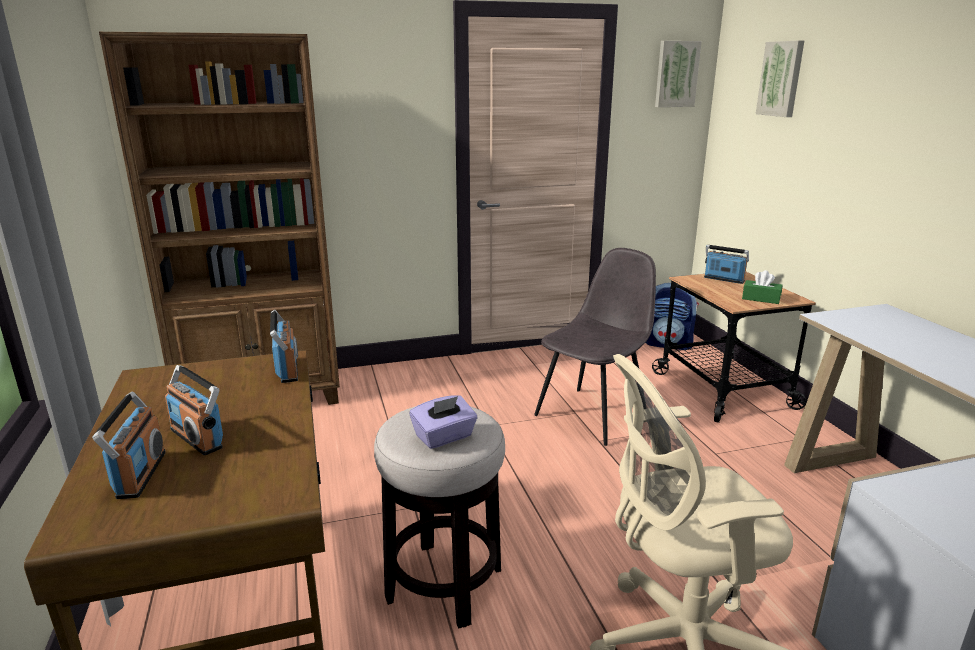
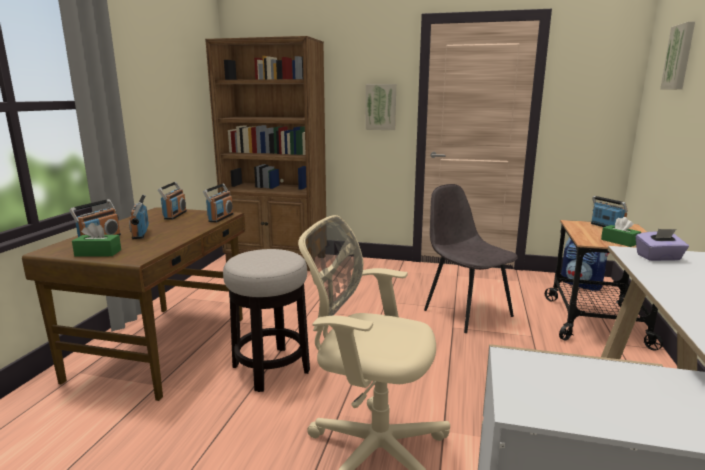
camera: 30 degrees right, 5 degrees down
purple tissue box [409,395,478,449] -> purple tissue box moved to [636,229,689,261]
grey chair [534,248,656,446] -> grey chair turned 105 degrees counterclockwise [424,184,518,333]
picture [655,41,702,107] -> picture moved to [365,84,396,130]
none -> green tissue box [72,223,121,257]
none -> radio [158,182,187,220]

